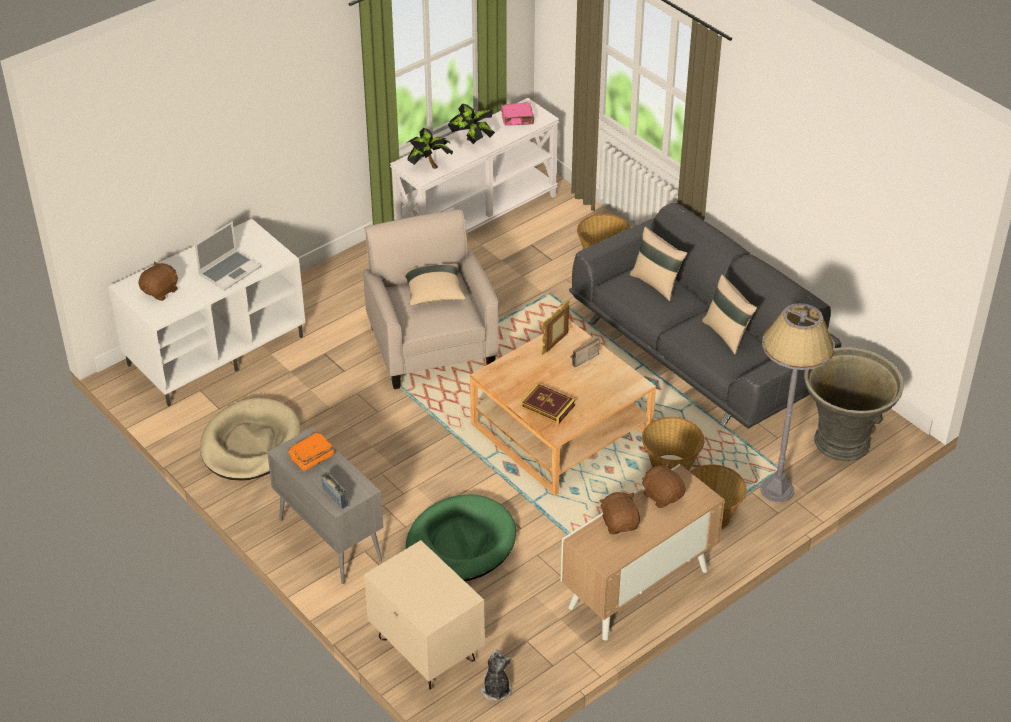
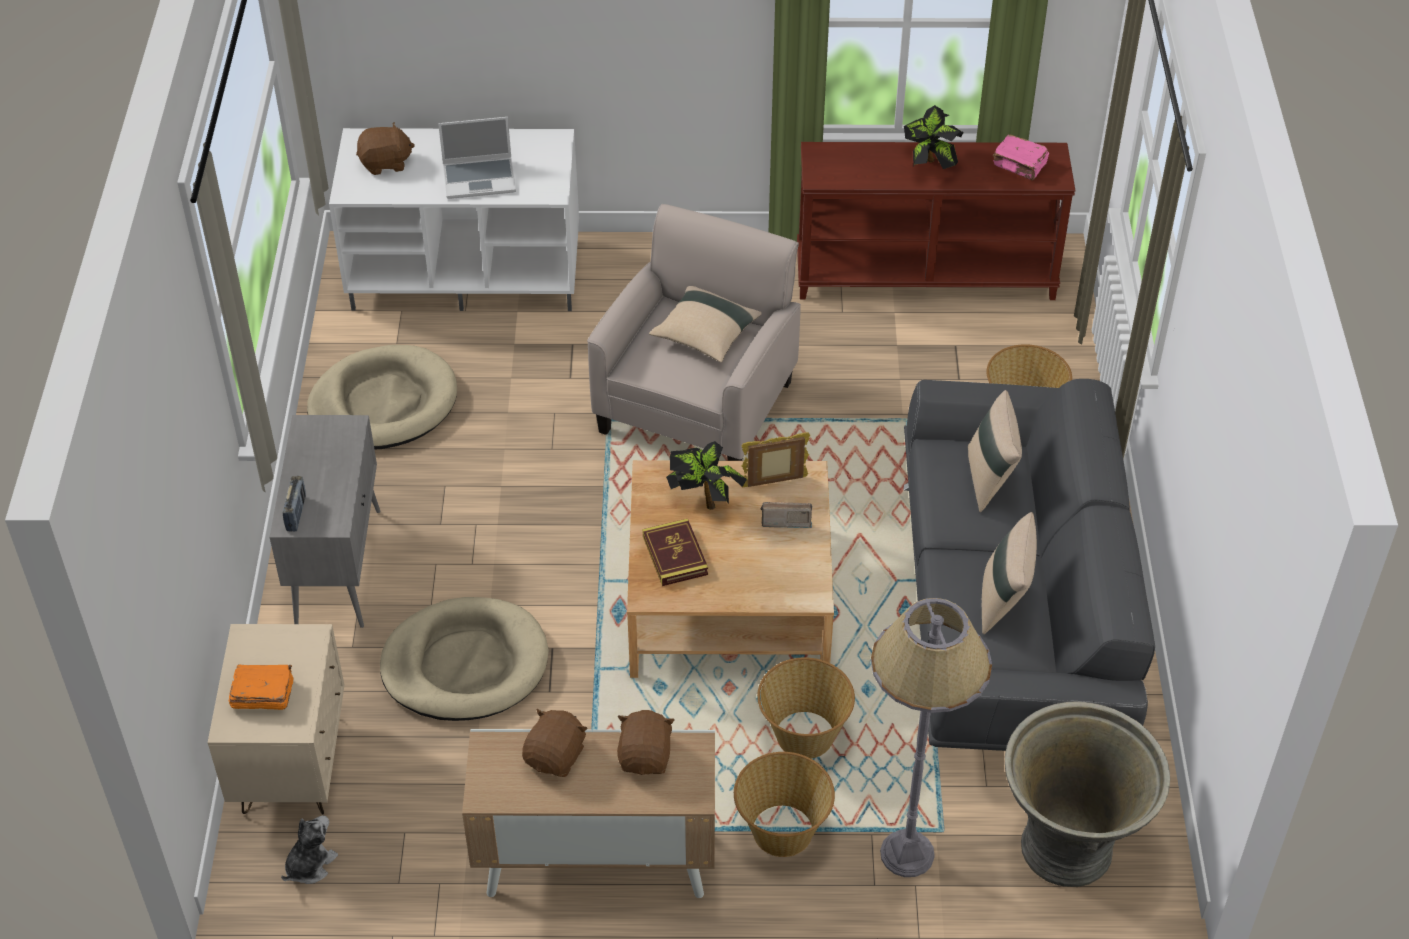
camera: 40 degrees right, 5 degrees up
orange book [288,432,334,471] -> orange book moved to [229,665,293,710]
white console table [390,98,559,233] -> brown console table [797,142,1076,300]
green dog bed [406,494,516,581] -> beige dog bed [380,597,549,721]
potted plant [407,128,453,169] -> potted plant moved to [666,441,747,510]

